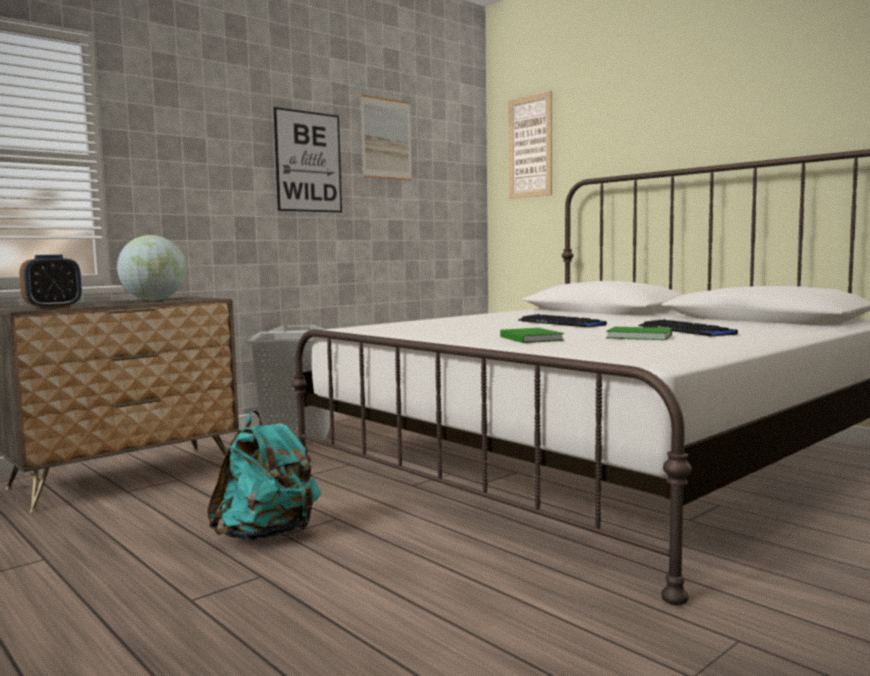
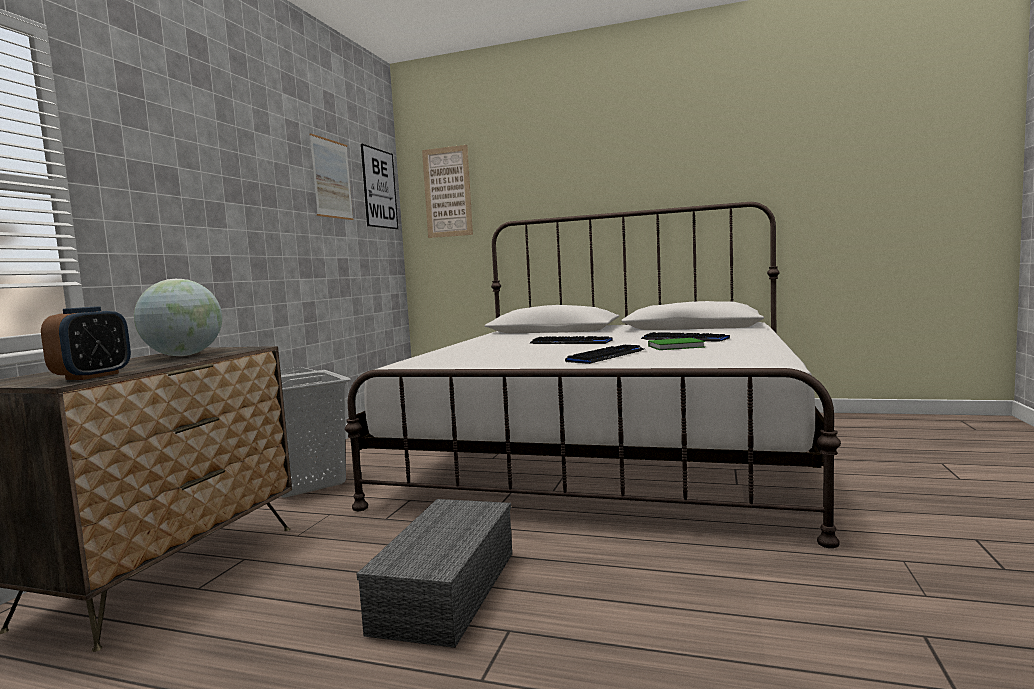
camera: 30 degrees left, 0 degrees up
turquoise backpack [207,410,321,541] -> grey storage box [357,499,512,648]
picture [274,107,342,213] -> picture moved to [361,144,398,229]
green book [500,328,564,343] -> keyboard [565,345,644,364]

